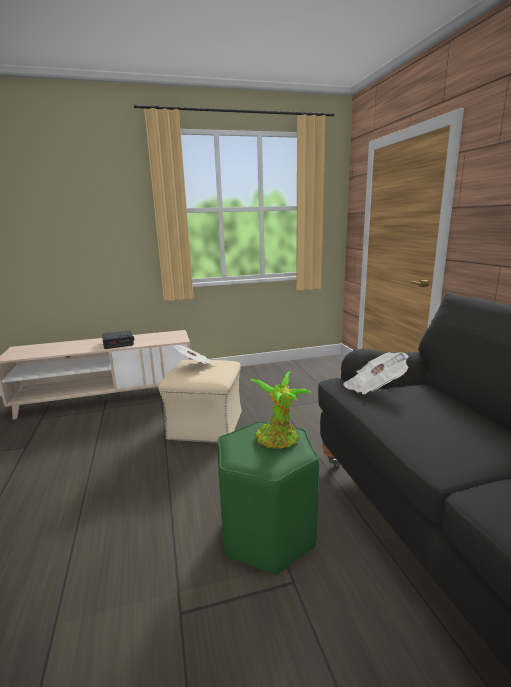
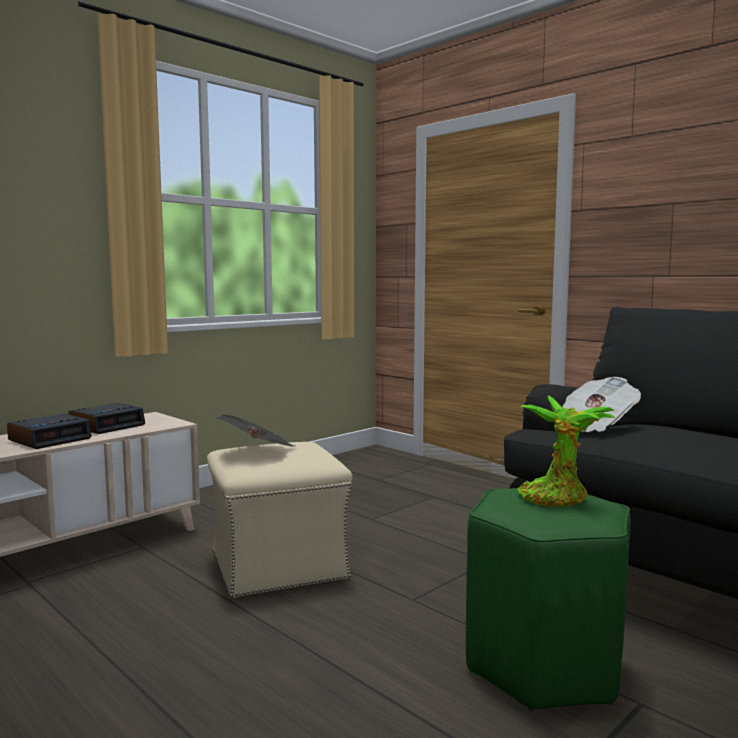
camera: 30 degrees left, 10 degrees down
none -> alarm clock [68,403,145,434]

